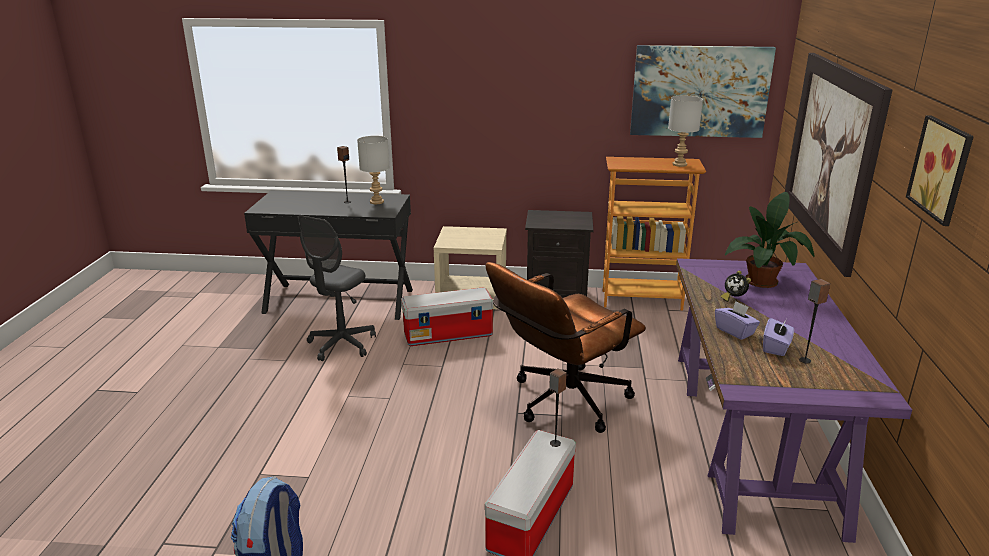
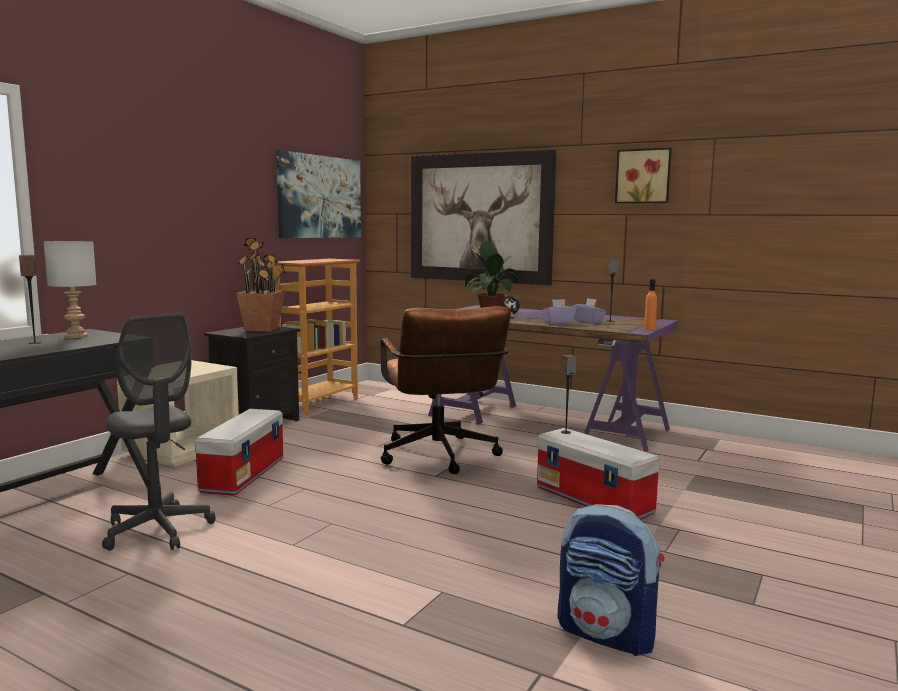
camera: 65 degrees left, 15 degrees down
grey table lamp [668,96,703,167] -> none
none -> potted plant [236,238,286,332]
none -> orange bottle [644,279,657,330]

